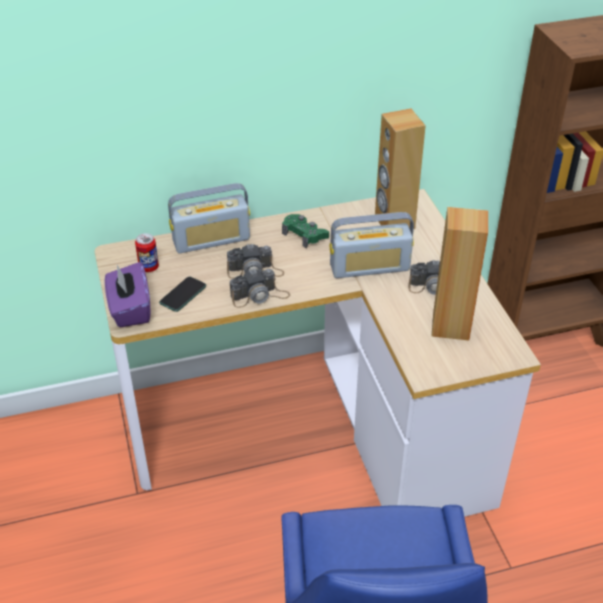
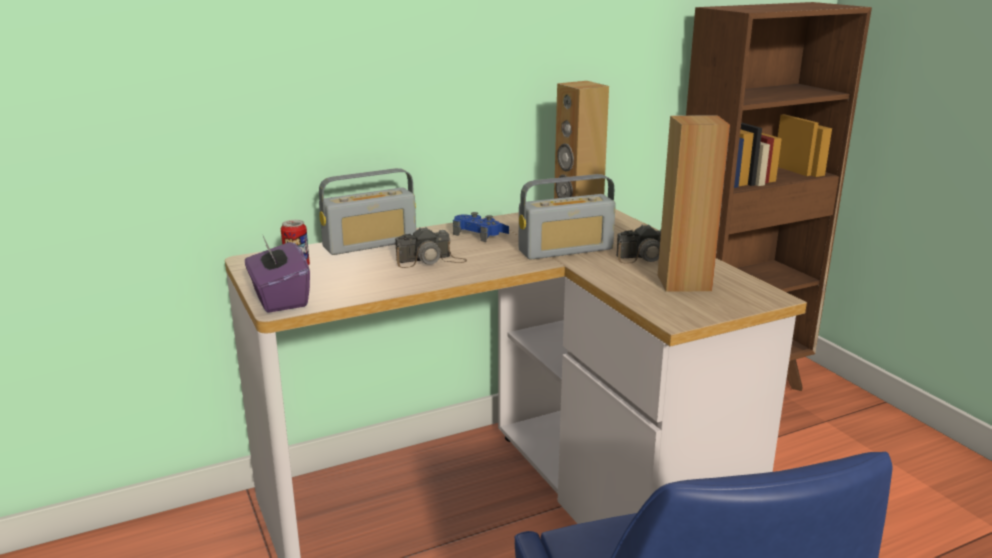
camera: 10 degrees left, 20 degrees down
phone [159,277,206,312] -> none
camera [230,268,290,308] -> none
green game controller [282,214,329,248] -> blue game controller [453,212,509,242]

